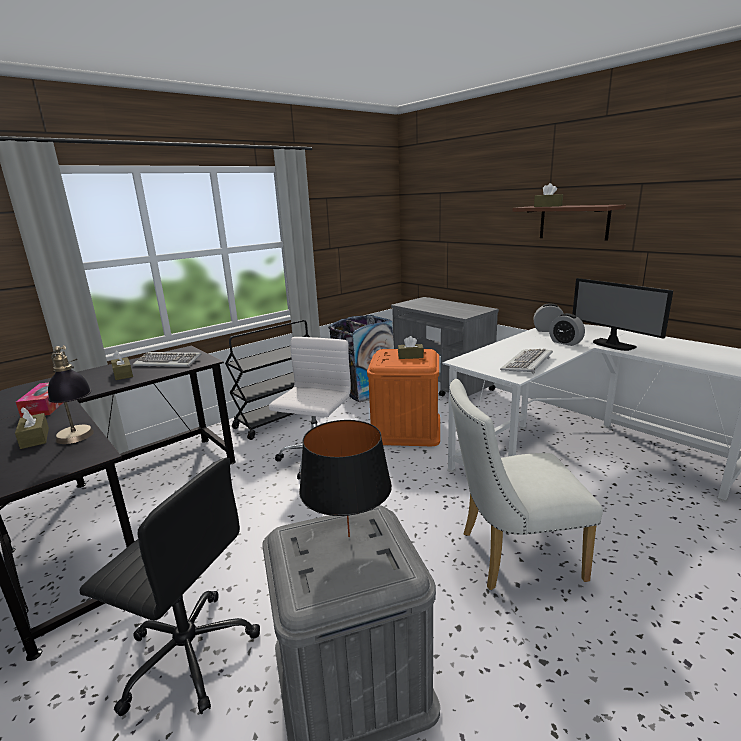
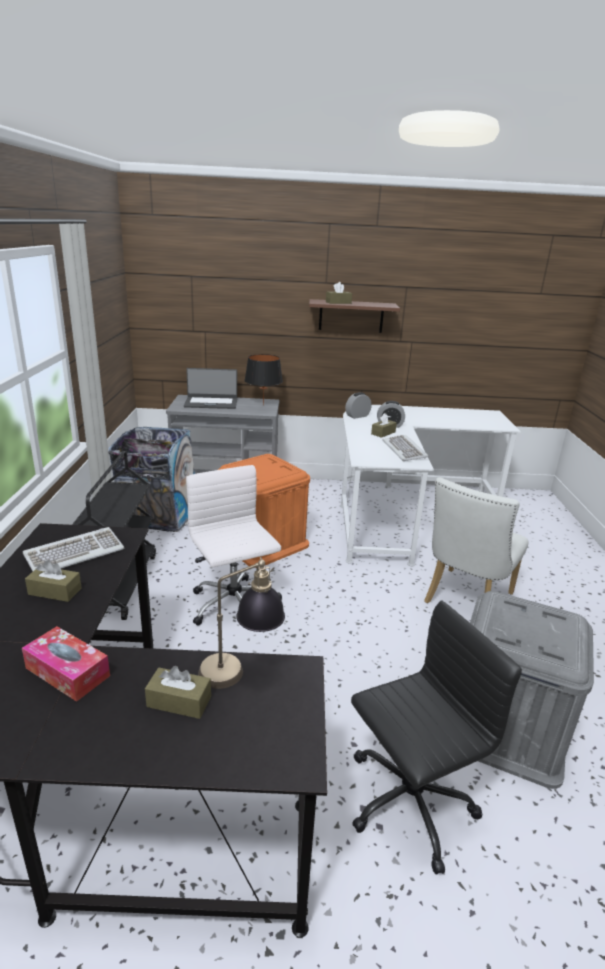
camera: 50 degrees left, 5 degrees up
black table lamp [299,420,392,537] -> black table lamp moved to [244,354,283,405]
brown tissue box [398,336,424,359] -> brown tissue box moved to [371,413,397,438]
monitor [572,278,673,351] -> none
none -> laptop [184,368,237,409]

